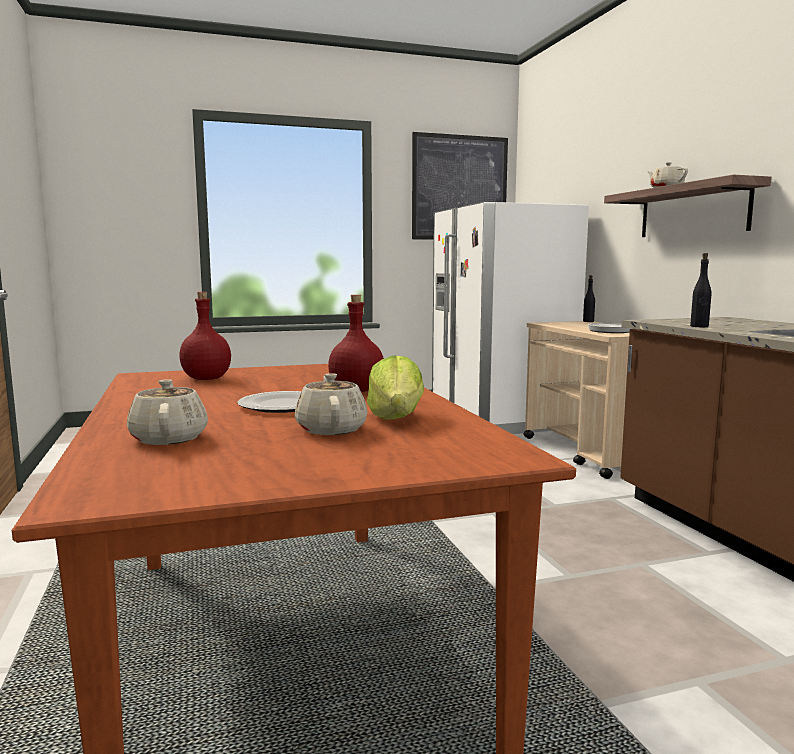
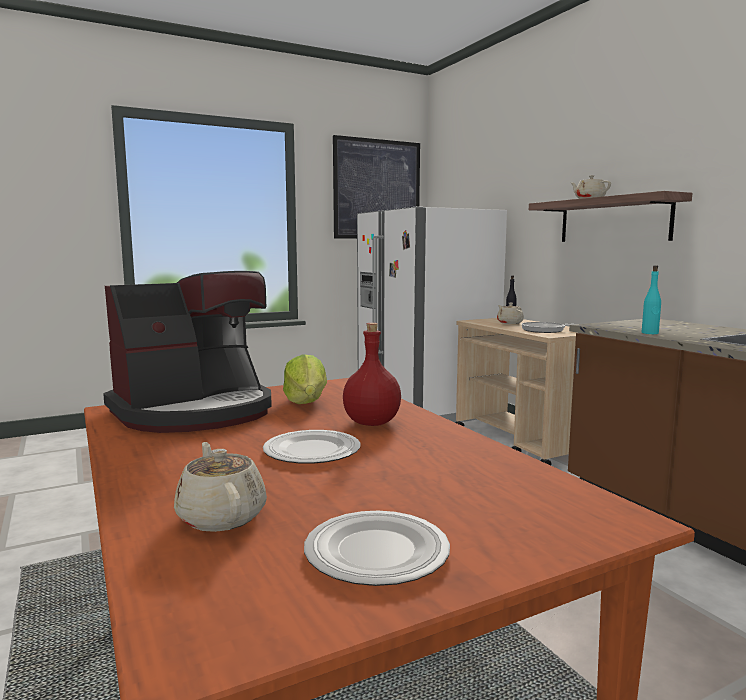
camera: 10 degrees left, 0 degrees up
red bottle [179,292,231,380] -> coffee machine [103,271,272,433]
beige teapot [295,373,368,435] -> beige teapot moved to [497,303,524,324]
lettuce [367,355,424,420] -> lettuce moved to [283,354,327,404]
black bottle [690,253,711,327] -> turquoise bottle [642,266,661,334]
none -> plate [304,511,450,586]

